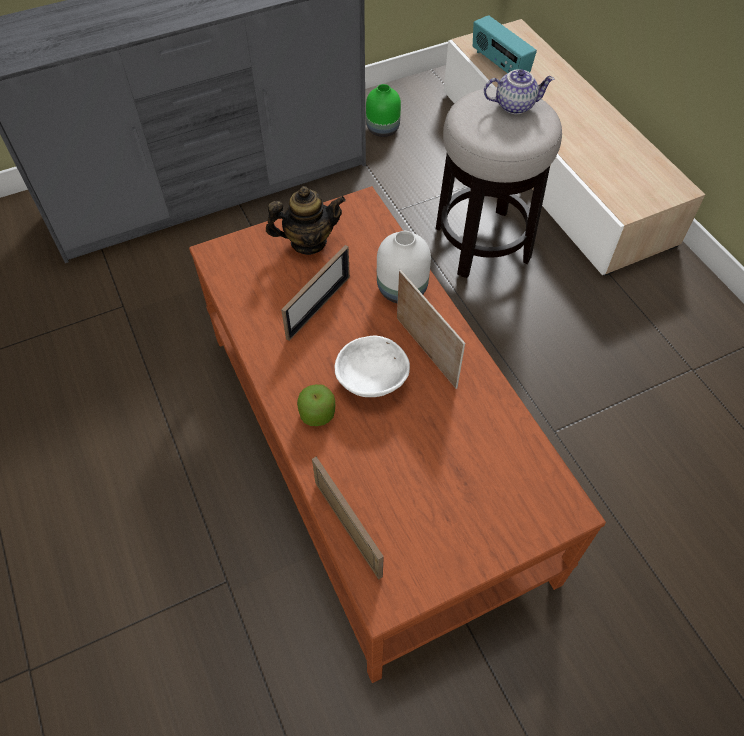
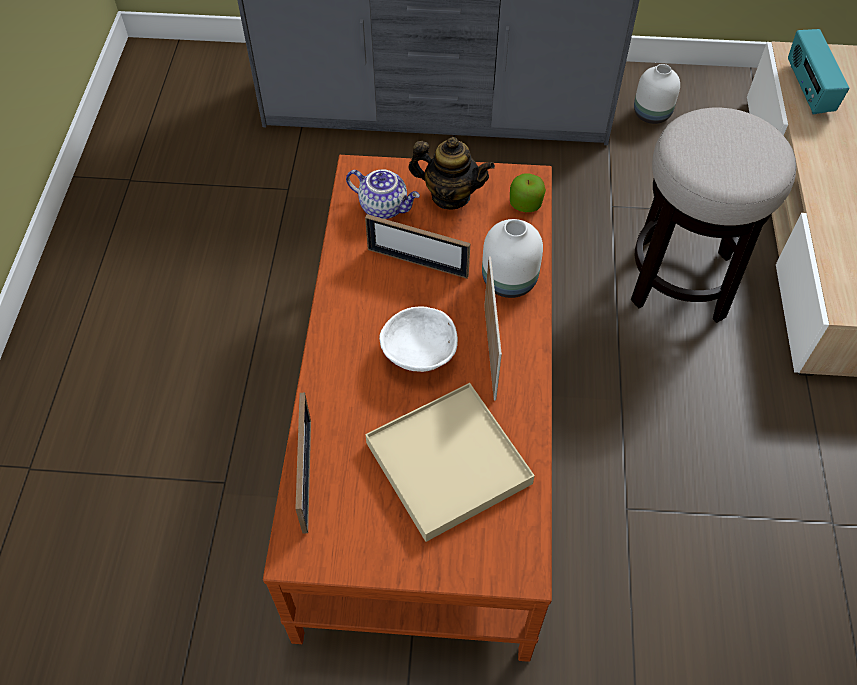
camera: 30 degrees right, 0 degrees up
picture frame [281,245,350,341] -> picture frame turned 45 degrees clockwise [365,214,471,279]
apple [297,384,335,426] -> apple moved to [510,173,546,212]
green vase [366,84,401,137] -> white vase [634,64,680,124]
teapot [484,69,555,114] -> teapot moved to [346,169,420,219]
none -> beige tray [365,383,535,542]

